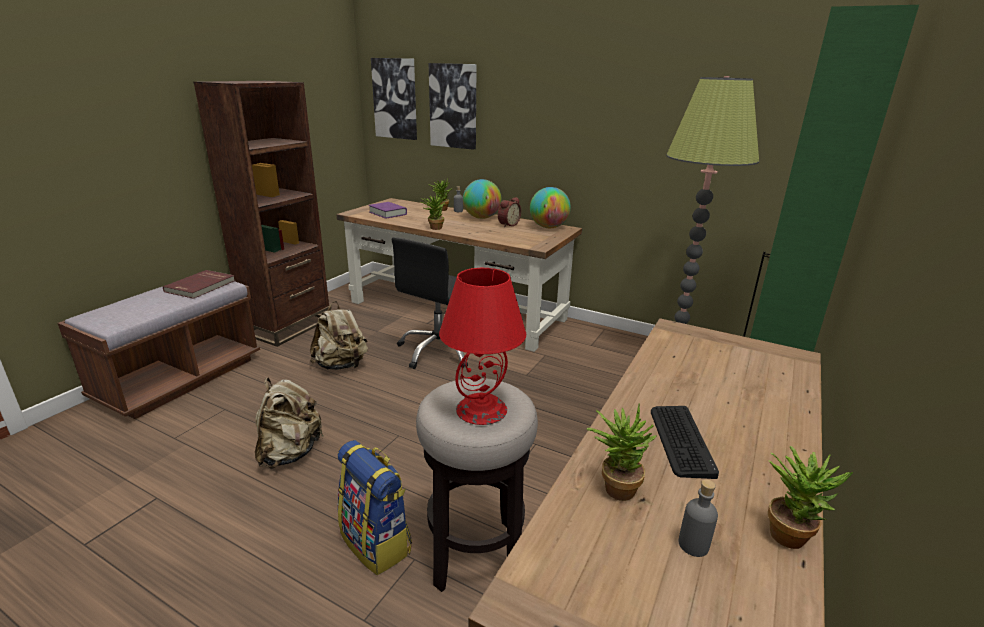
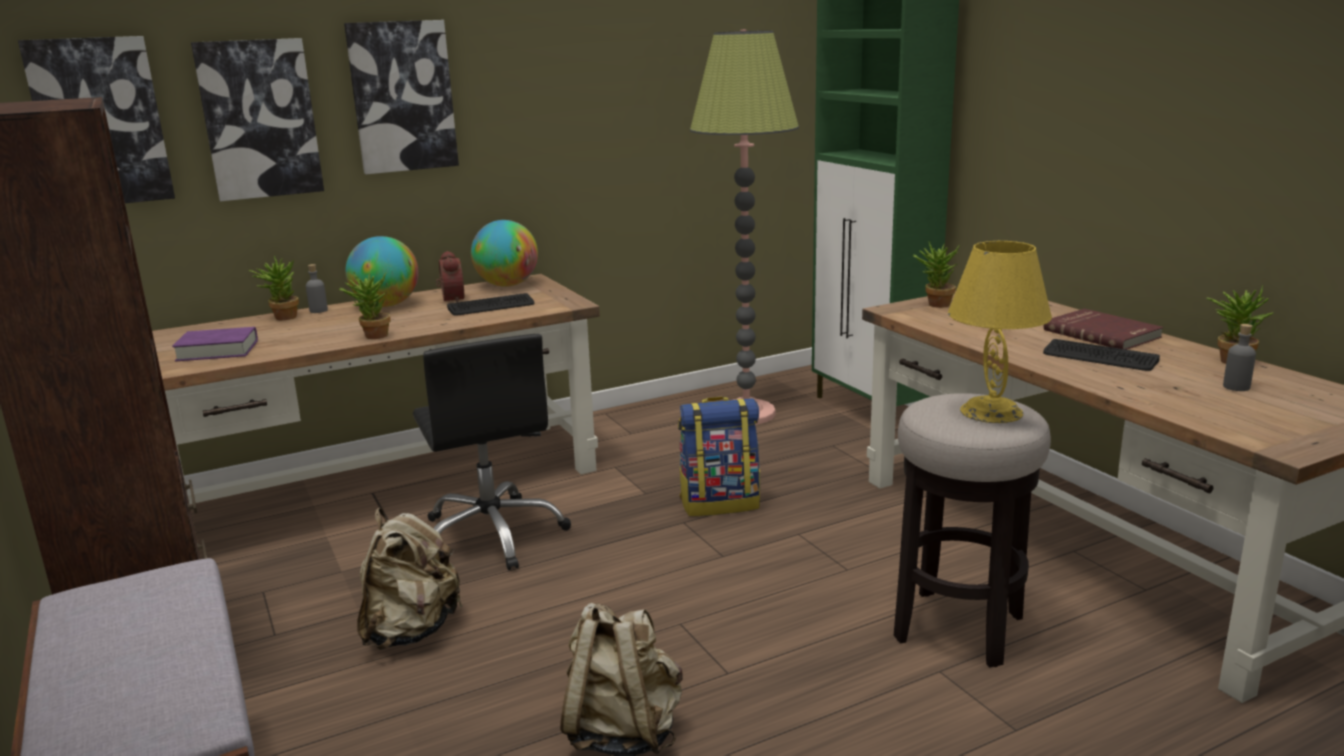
camera: 55 degrees left, 5 degrees down
red book [163,270,235,299] -> red book moved to [1044,309,1163,350]
backpack [337,440,412,575] -> backpack moved to [678,397,760,516]
red table lamp [439,268,526,425] -> yellow table lamp [948,241,1052,423]
potted plant [587,403,656,501] -> potted plant moved to [913,241,960,308]
none -> picture [344,20,459,174]
none -> keyboard [447,293,534,316]

